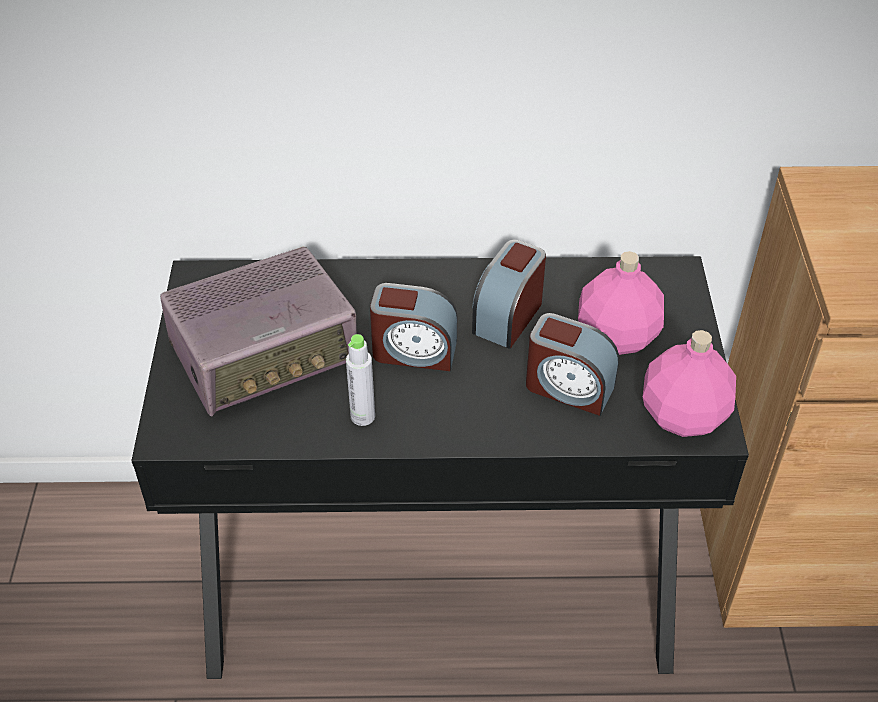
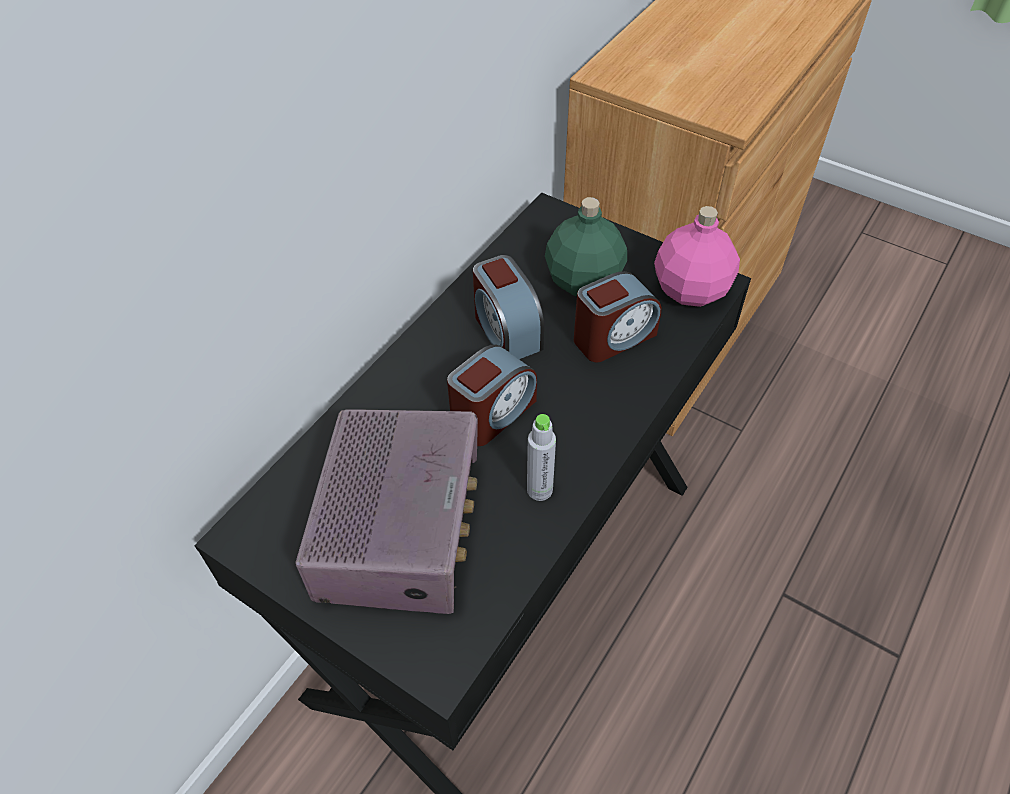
camera: 55 degrees left, 5 degrees up
pink bottle [578,251,664,355] -> green bottle [545,197,627,296]

